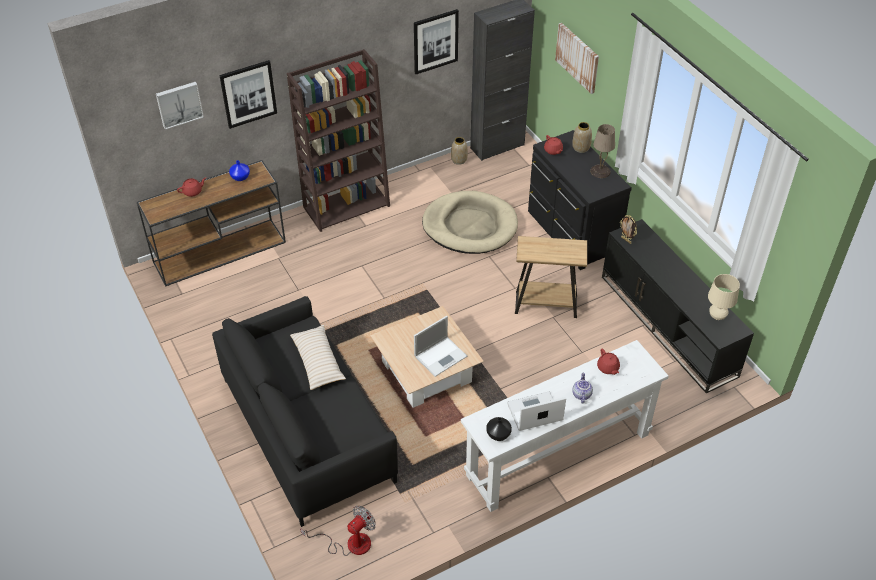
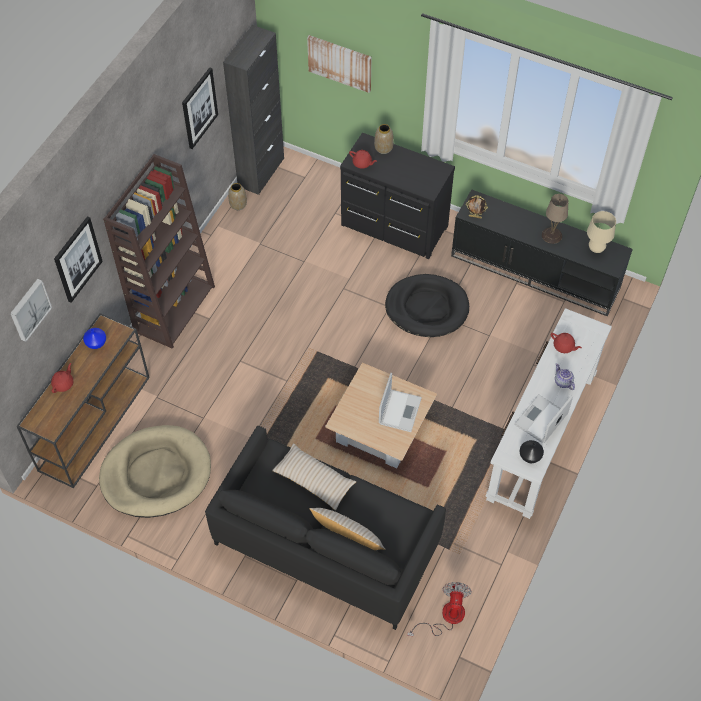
camera: 35 degrees left, 10 degrees up
beige dog bed [422,191,518,254] -> beige dog bed moved to [99,425,211,518]
brown side table [515,236,587,318] -> black dog bed [385,274,469,337]
beige table lamp [590,124,615,178] -> beige table lamp moved to [542,194,568,244]
none -> beige pillow [309,508,385,550]

